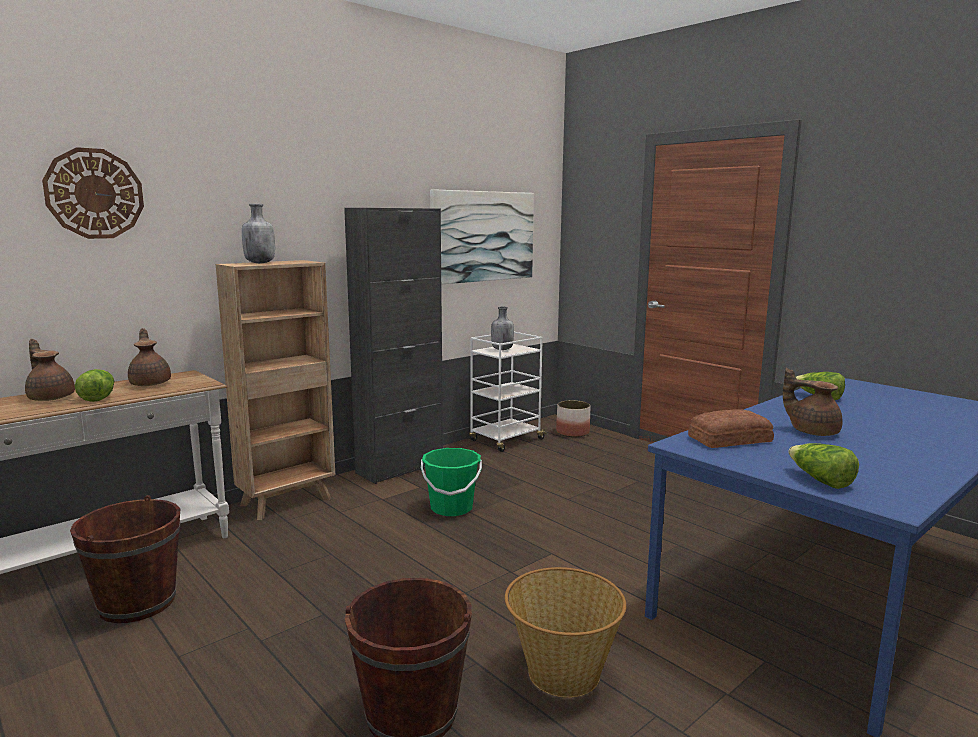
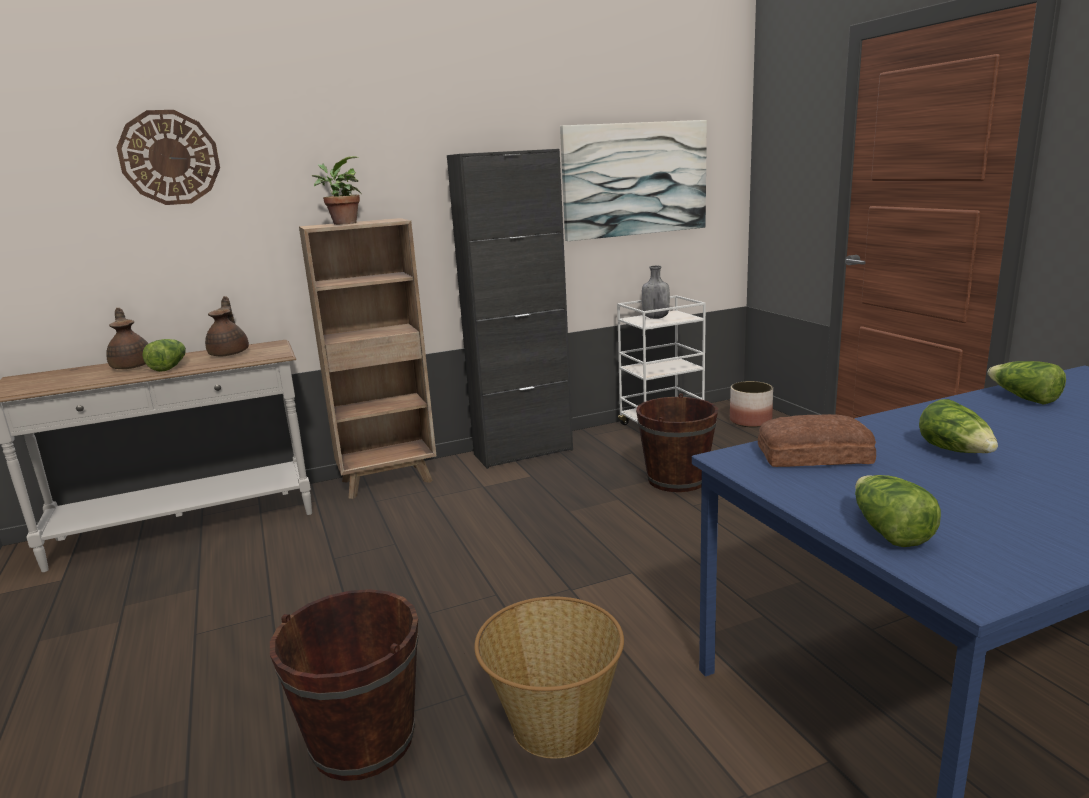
camera: 20 degrees right, 5 degrees up
brown bucket [70,495,180,623] -> brown bucket moved to [636,393,718,492]
grey bottle [242,204,275,263] -> potted plant [312,156,362,225]
green bucket [421,448,482,516] -> none
brown teapot [783,368,842,436] -> lettuce [919,399,998,453]

